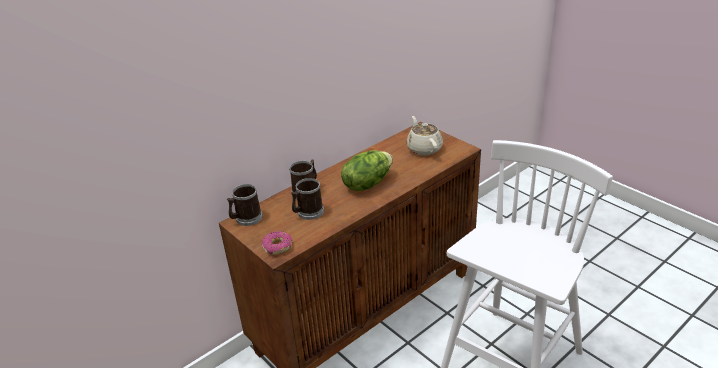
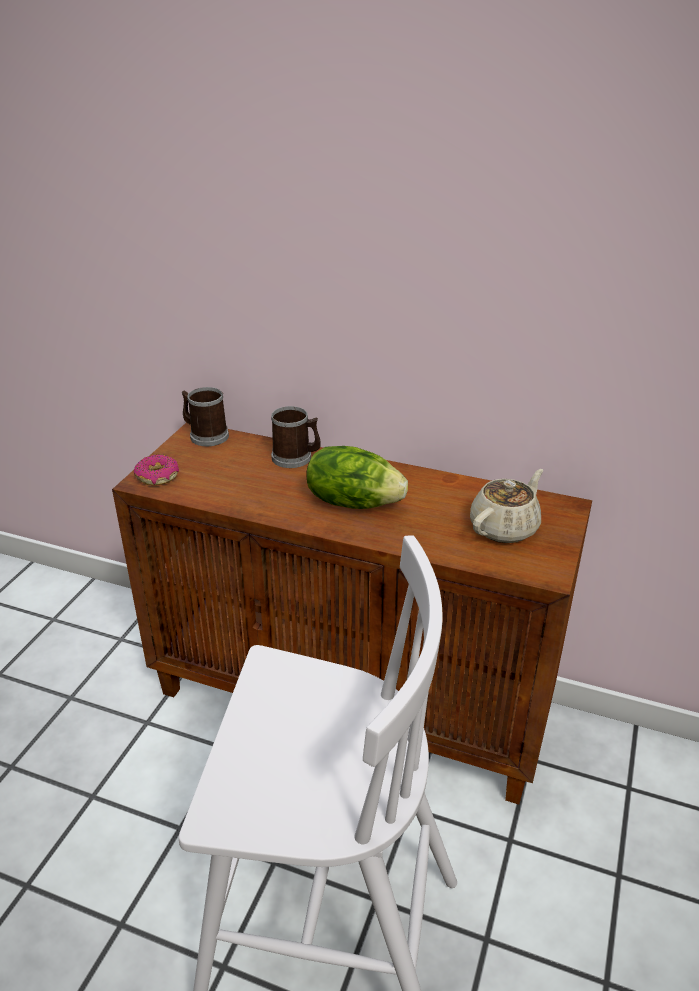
camera: 60 degrees right, 0 degrees up
mug [291,178,324,220] -> none

